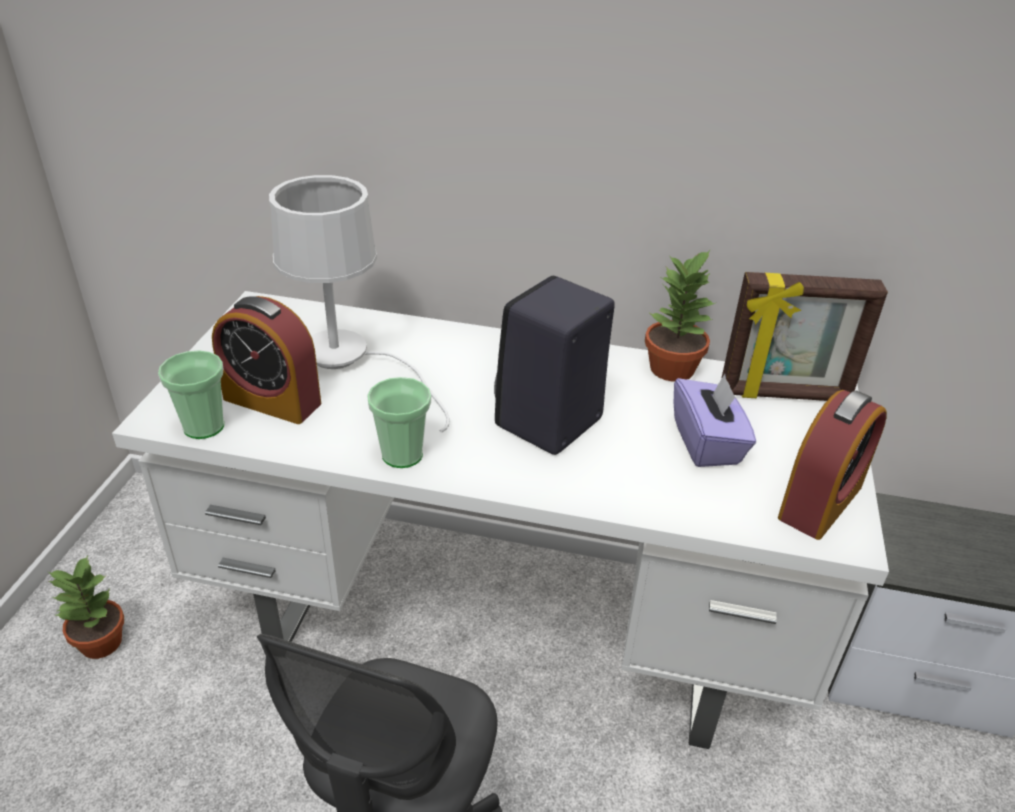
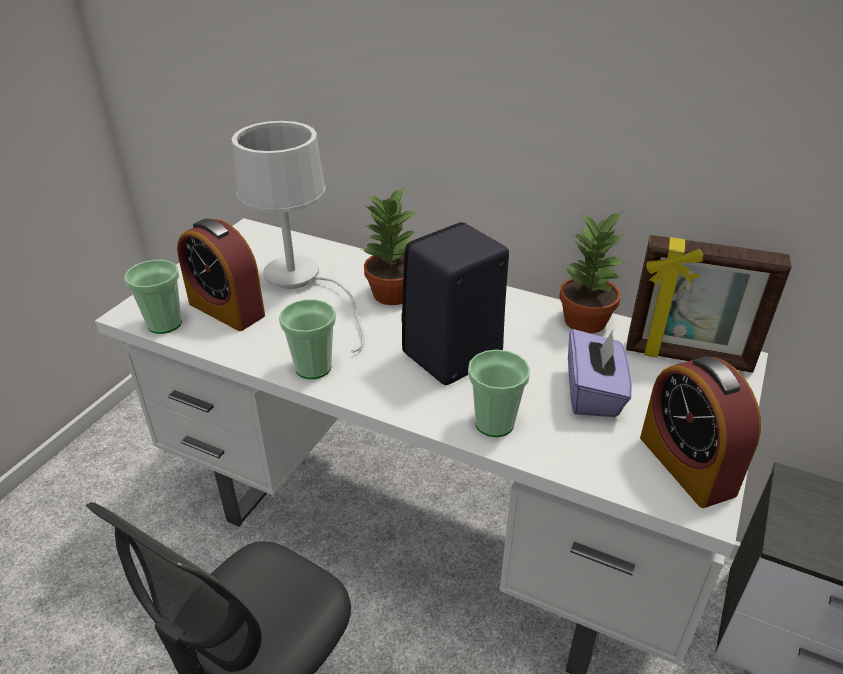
camera: 15 degrees right, 0 degrees up
potted plant [48,555,124,659] -> potted plant moved to [361,188,418,305]
alarm clock [778,390,887,540] -> alarm clock turned 105 degrees clockwise [640,356,761,508]
none -> cup [468,349,530,437]

